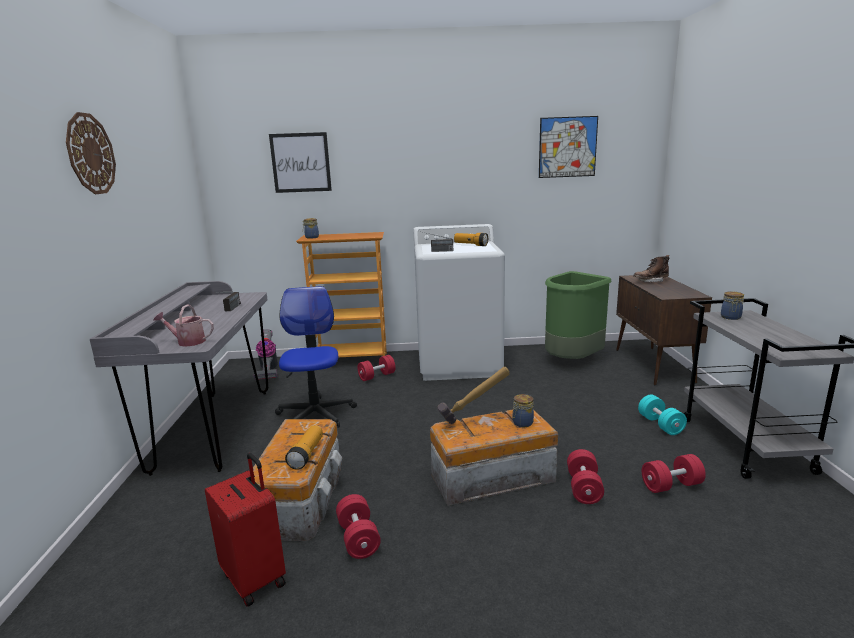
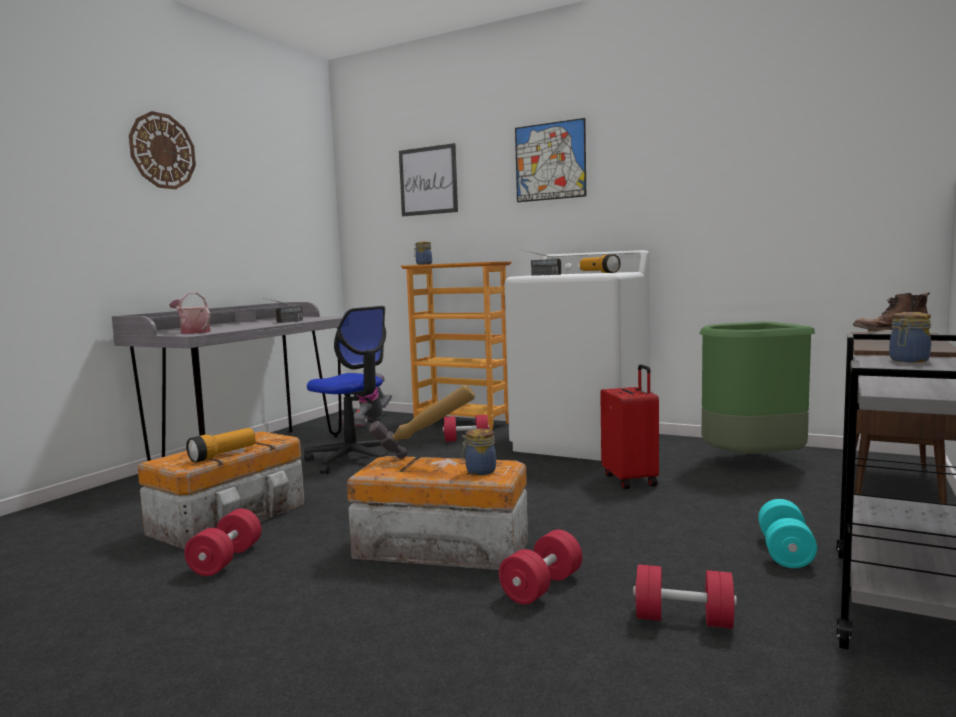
camera: 30 degrees right, 10 degrees down
red suitcase [205,453,286,607] -> red suitcase moved to [600,364,659,489]
office chair [275,286,357,428] -> office chair turned 105 degrees clockwise [304,306,395,474]
picture [539,116,598,178] -> picture moved to [515,118,586,202]

